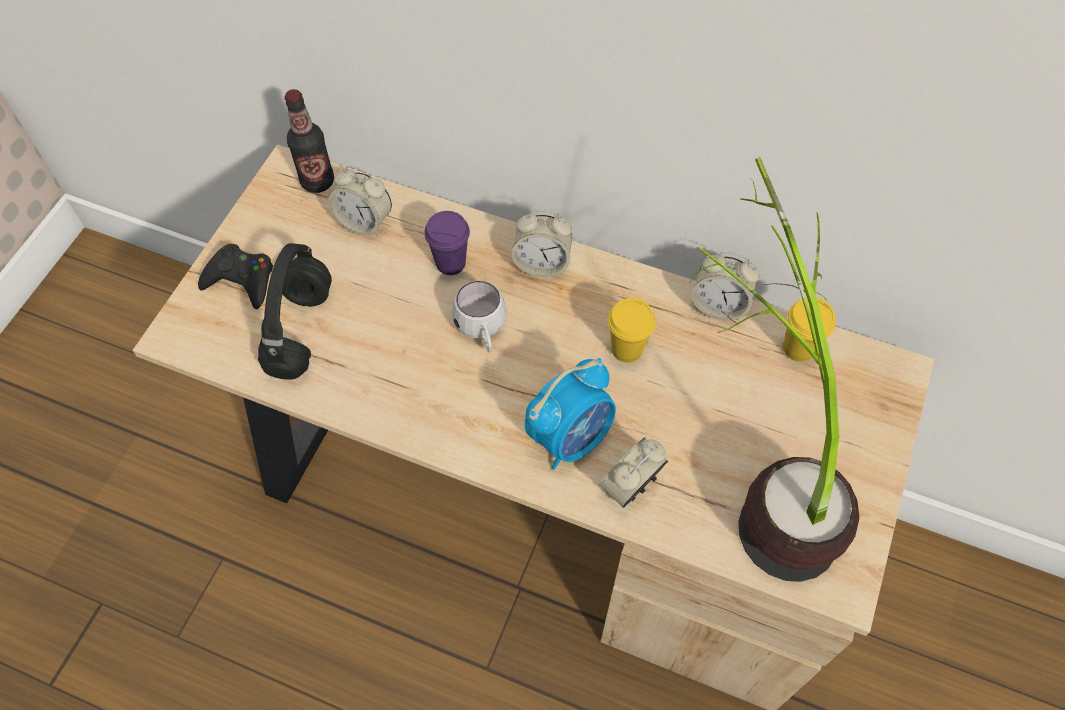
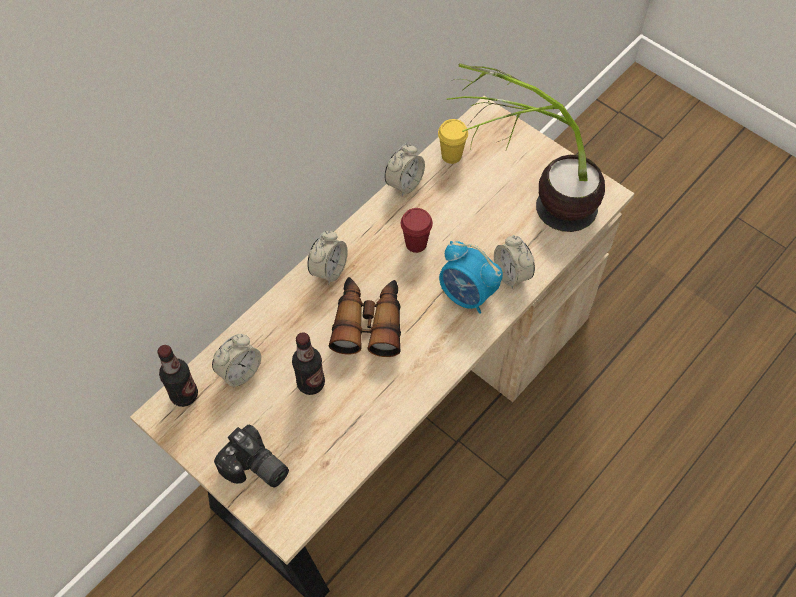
camera: 70 degrees left, 0 degrees up
black game controller [198,244,273,309] -> camera [214,424,289,488]
black headphones [258,243,332,380] -> none
purple cup [425,211,470,275] -> none
white mug [452,281,507,352] -> binoculars [329,277,401,357]
alarm clock [525,358,616,470] -> alarm clock turned 150 degrees clockwise [439,241,503,314]
yellow cup [608,298,656,363] -> red cup [401,208,433,253]
none -> bottle [292,332,325,395]

